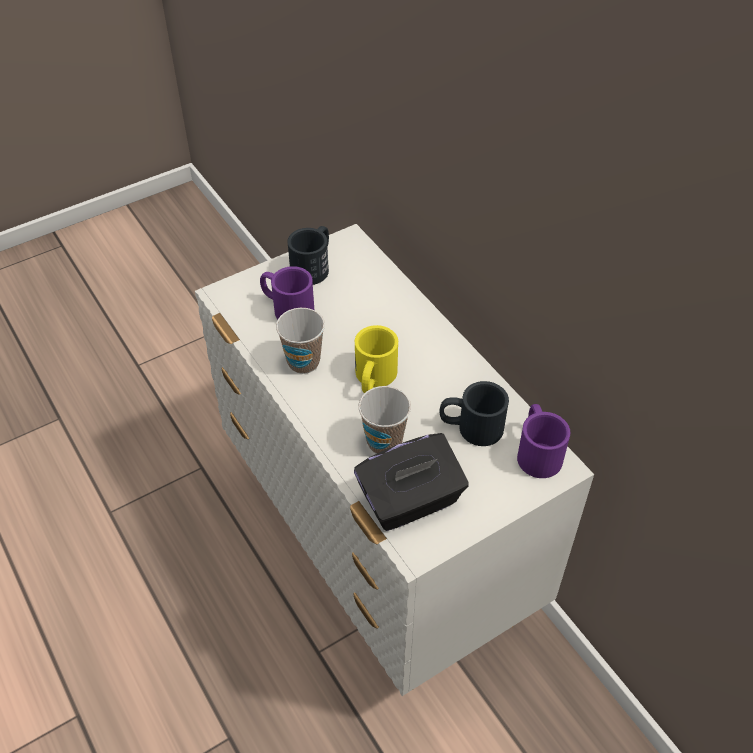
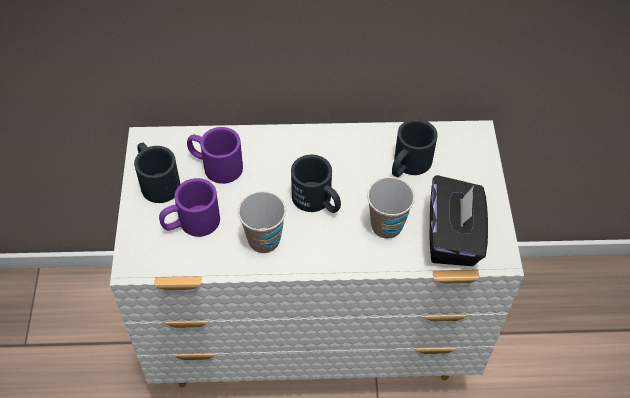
camera: 60 degrees left, 5 degrees up
yellow mug [354,325,398,393] -> black mug [291,154,341,213]
purple mug [517,404,570,478] -> purple mug moved to [187,127,243,184]

